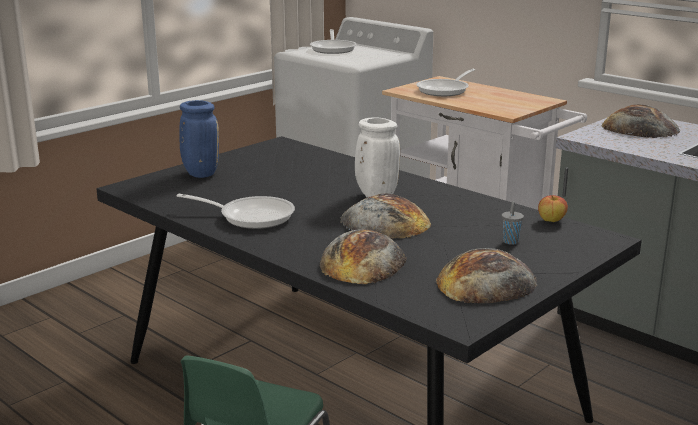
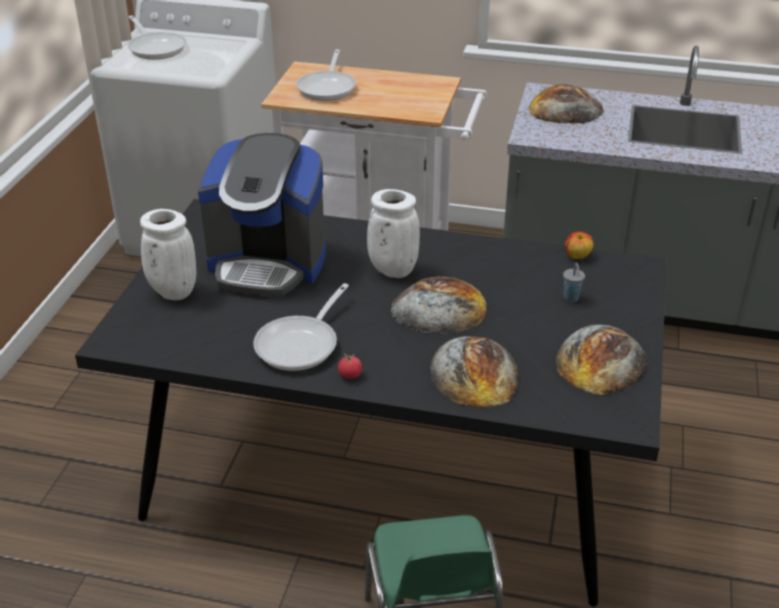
camera: 30 degrees left, 15 degrees up
frying pan [176,194,295,229] -> frying pan turned 135 degrees clockwise [253,283,349,371]
blue vase [180,100,219,178] -> white vase [140,209,196,300]
none -> coffee machine [198,133,326,296]
none -> tomato [338,353,362,379]

